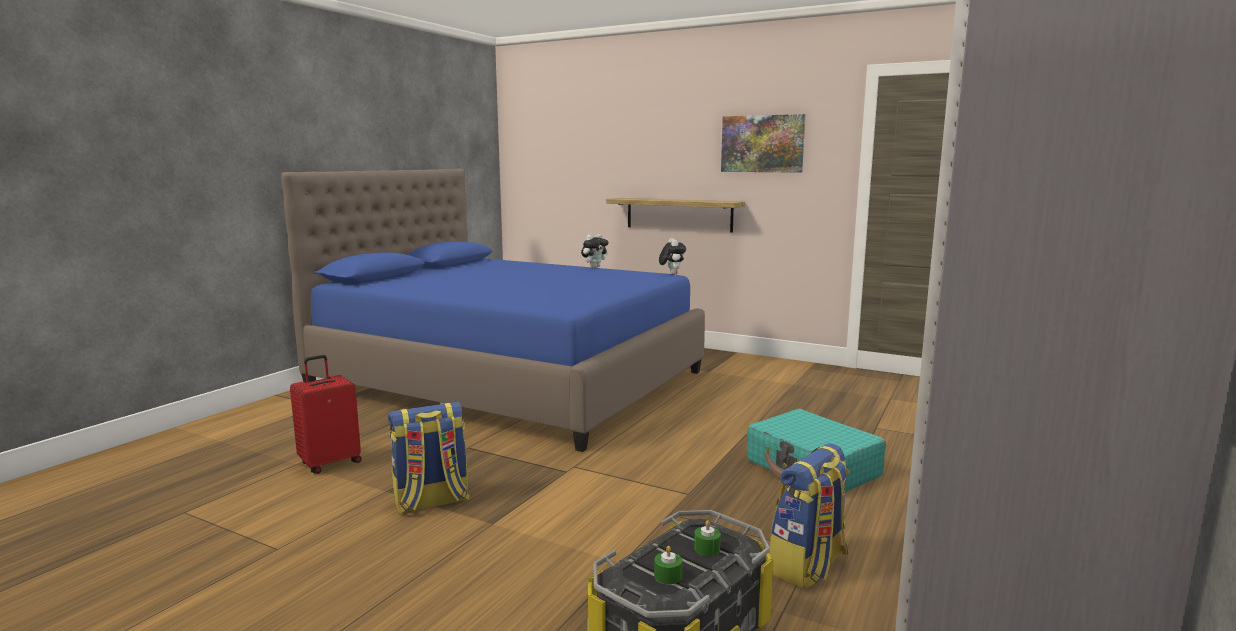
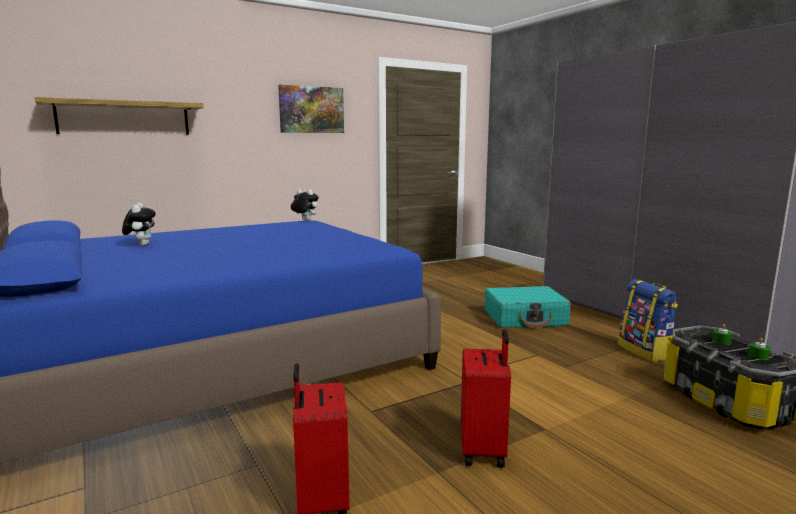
camera: 60 degrees left, 0 degrees up
backpack [388,402,470,514] -> red suitcase [461,330,511,468]
plush toy [581,234,608,268] -> plush toy moved to [122,203,156,246]
shelf [606,198,745,233] -> shelf moved to [35,97,204,135]

